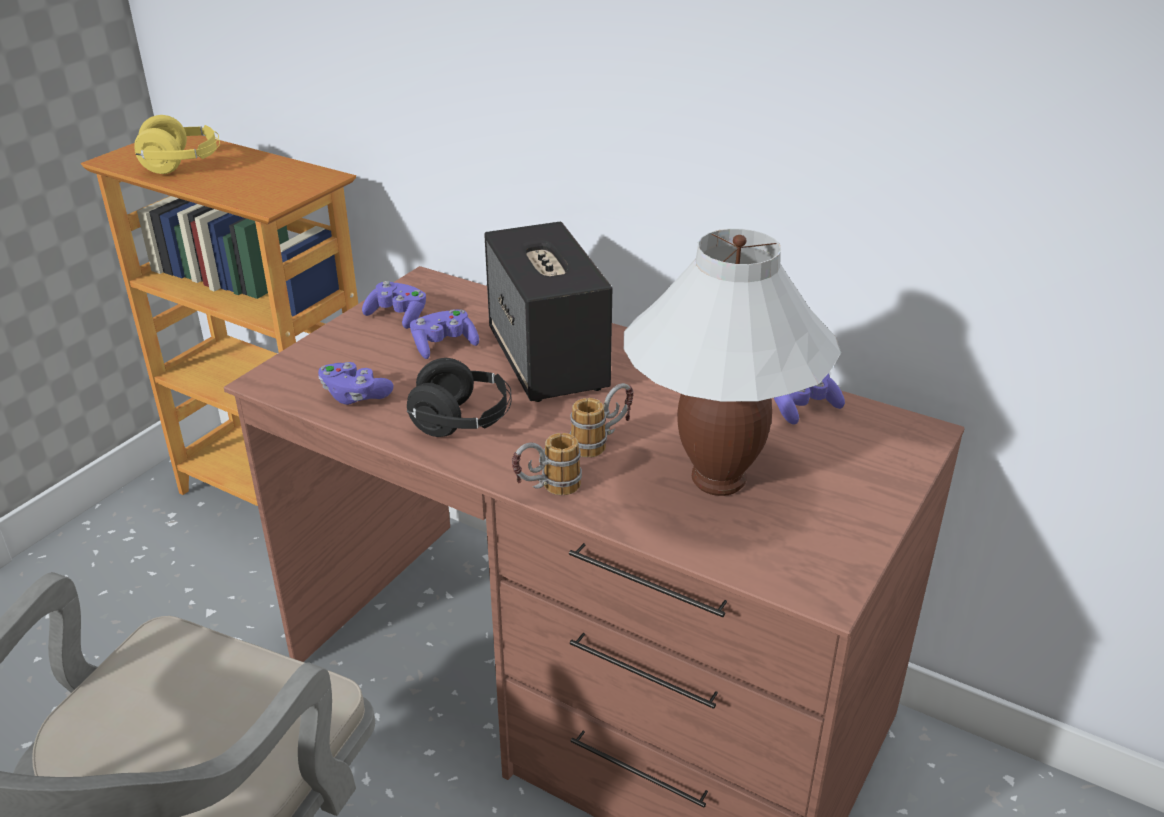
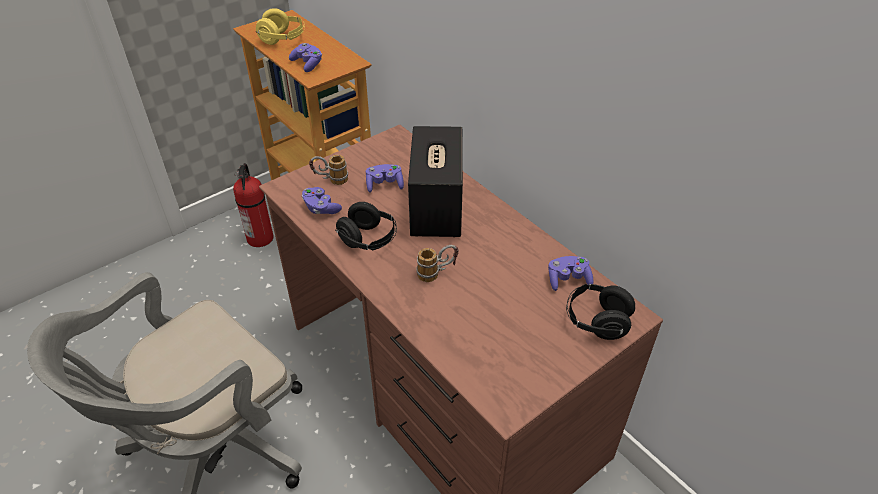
camera: 20 degrees right, 10 degrees up
purple game controller [362,281,426,329] -> purple game controller moved to [289,43,322,72]
mug [512,433,582,495] -> mug moved to [309,155,348,185]
white table lamp [624,229,841,496] -> none
none -> fire extinguisher [233,163,274,247]
none -> black headphones [566,284,635,340]

